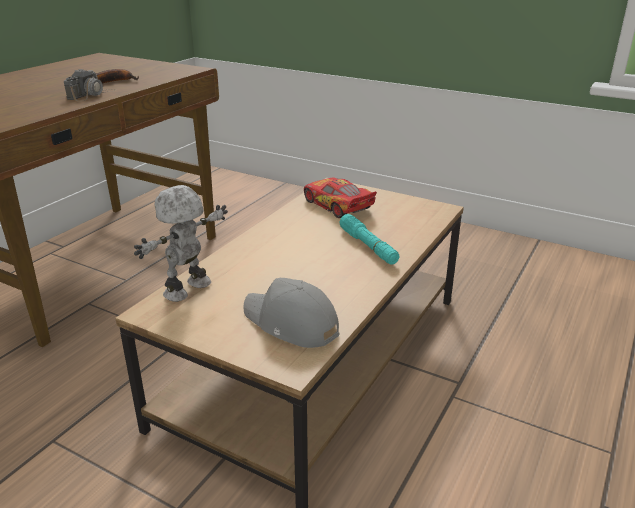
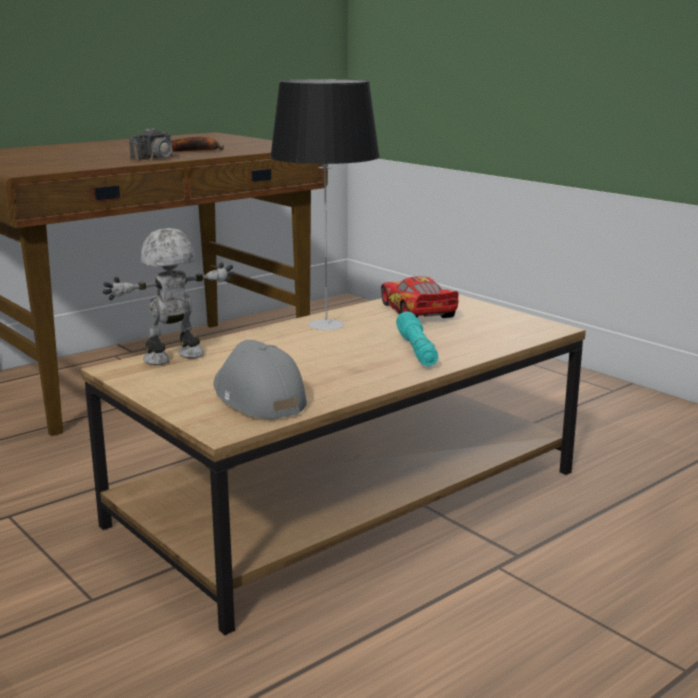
camera: 20 degrees right, 10 degrees down
none -> table lamp [270,79,380,331]

